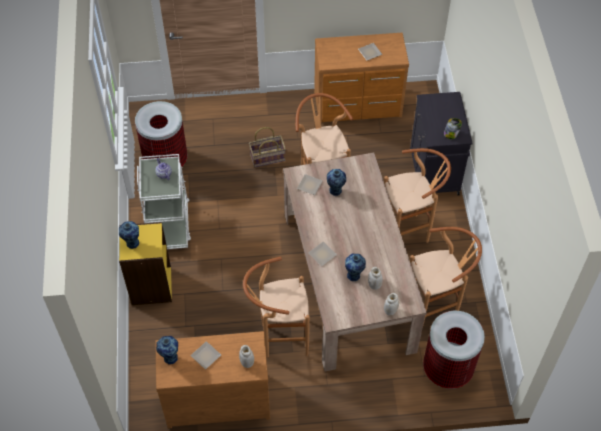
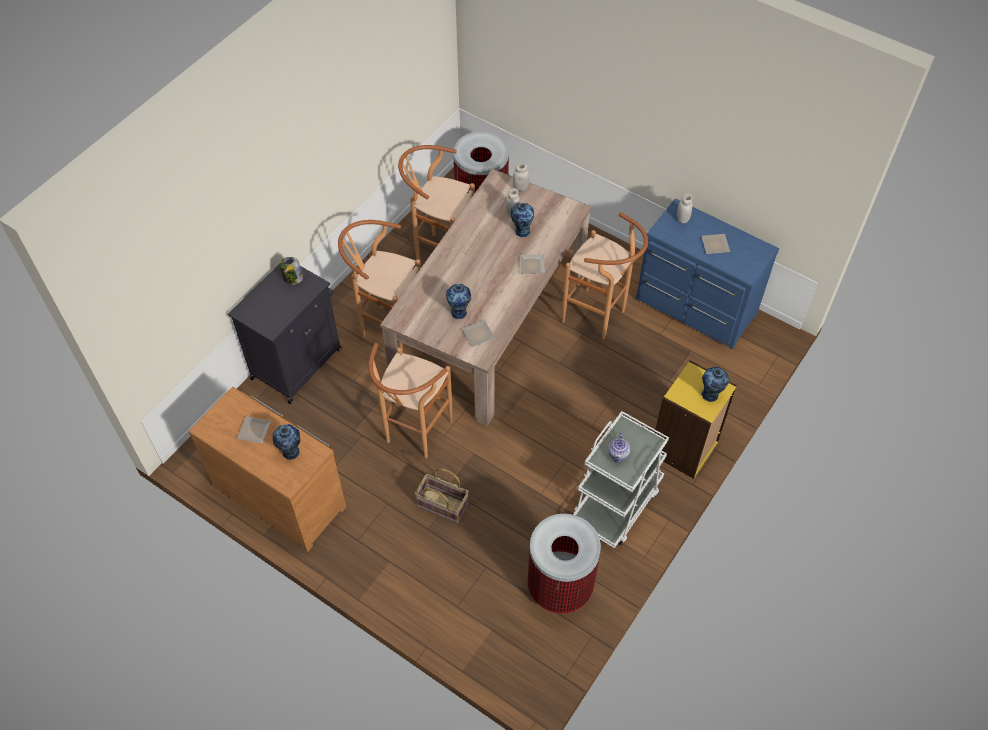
camera: 140 degrees left, 0 degrees up
brown dresser [155,331,270,429] -> blue dresser [636,198,779,349]
vase [156,336,178,364] -> vase moved to [273,424,300,460]

